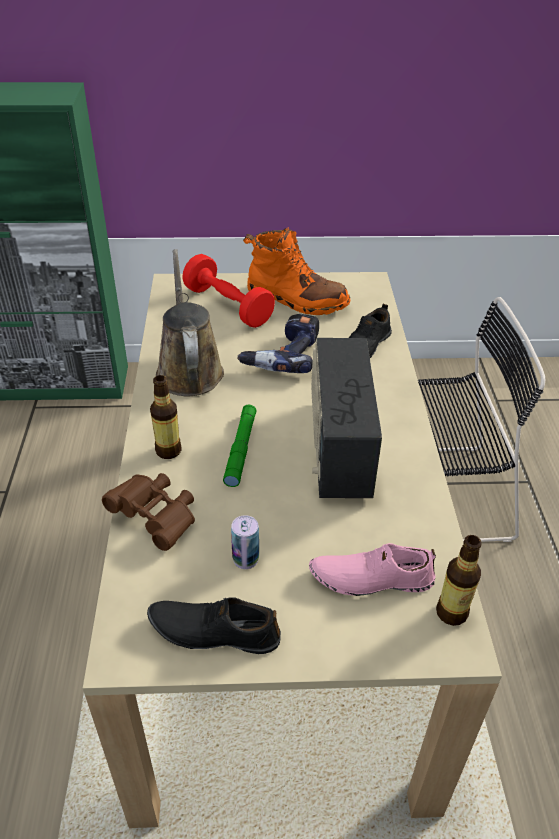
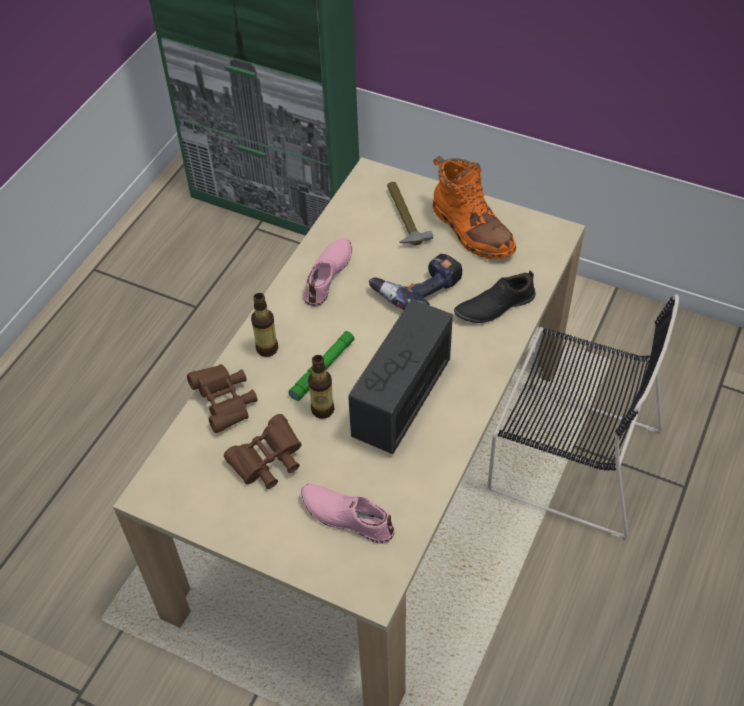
camera: 30 degrees right, 10 degrees up
black shoe [147,597,281,654] -> none
brown watering can [156,249,224,396] -> pink shoe [304,238,352,307]
red dumbbell [182,254,275,328] -> hammer [387,182,433,246]
can [231,515,259,569] -> brown binoculars [224,414,302,489]
bottle [436,535,482,626] -> bottle moved to [308,355,335,419]

